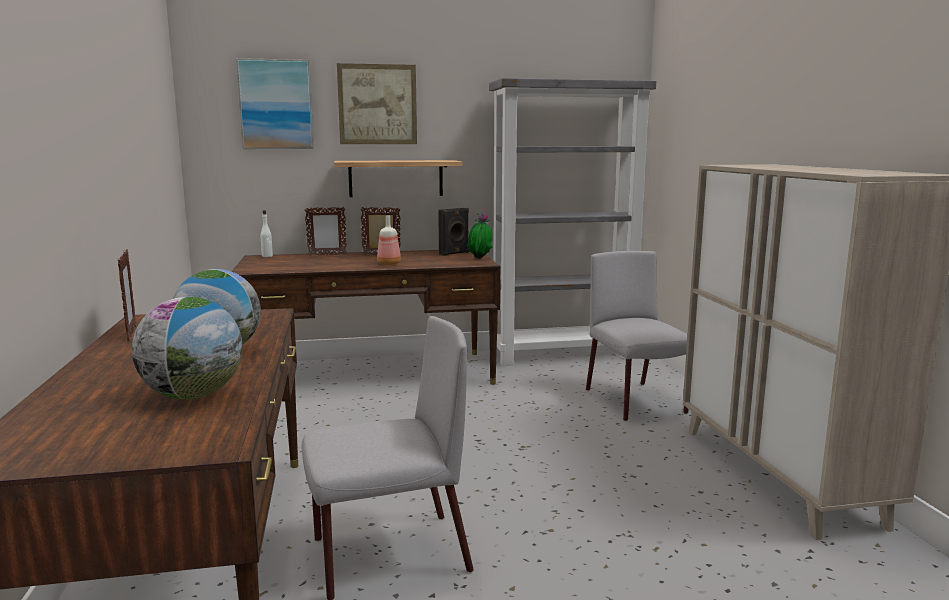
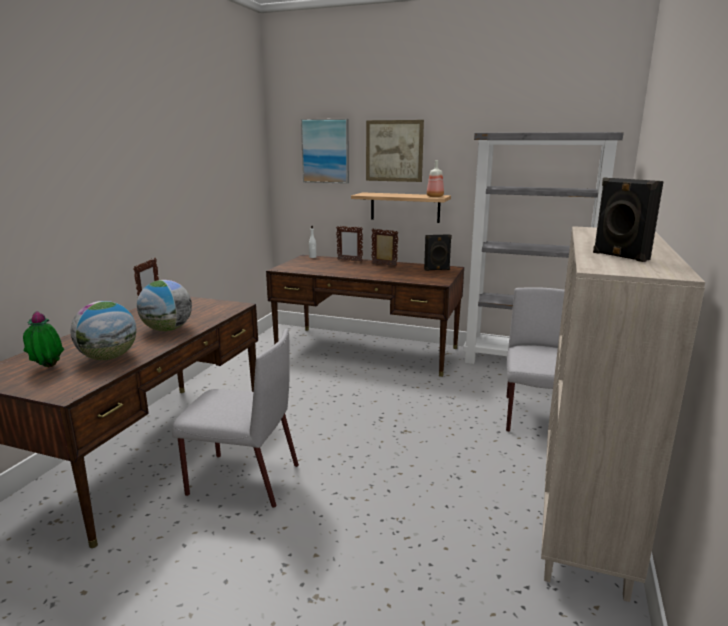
camera: 30 degrees right, 5 degrees up
bottle [377,216,401,265] -> bottle moved to [427,160,444,197]
potted plant [467,212,493,259] -> potted plant moved to [23,311,64,367]
none -> black speaker [593,177,664,262]

